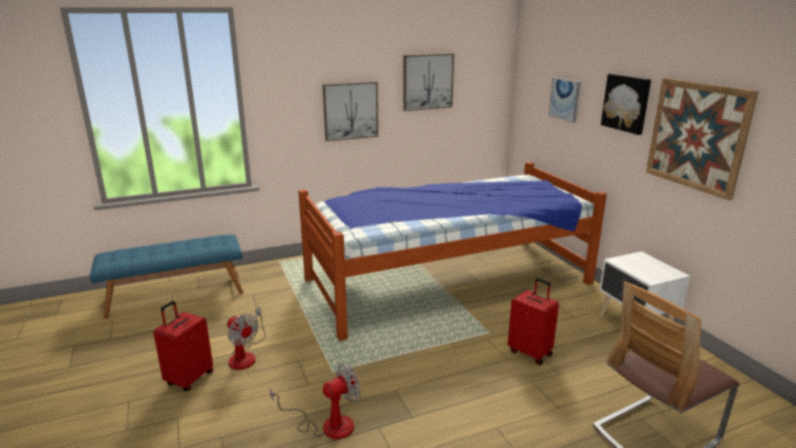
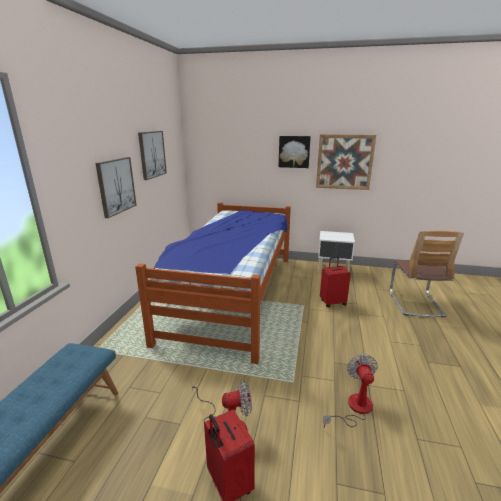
camera: 55 degrees left, 0 degrees up
picture [549,77,581,123] -> none

